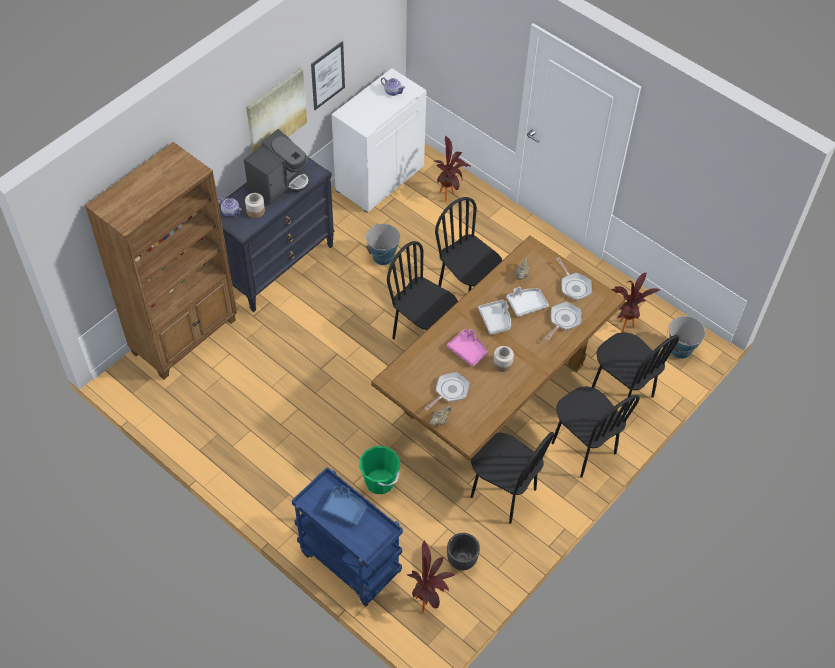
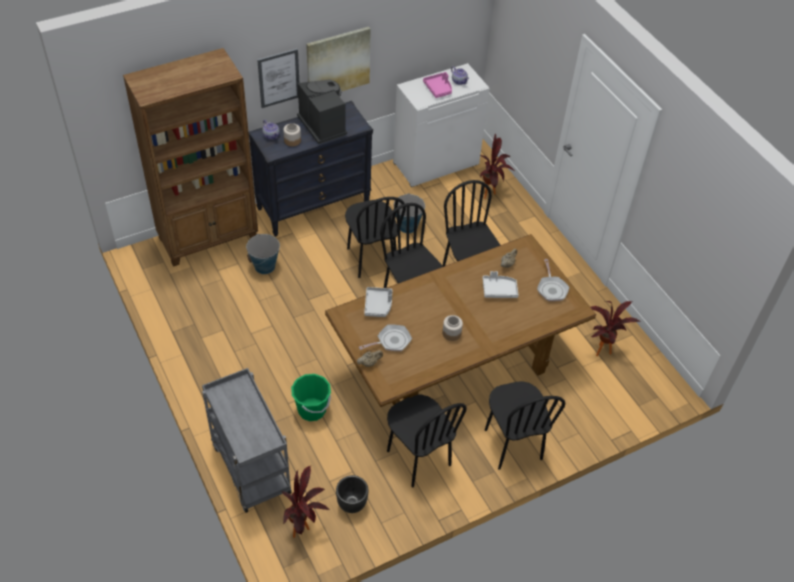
camera: 20 degrees right, 5 degrees down
coffee machine [244,129,310,205] -> coffee machine turned 90 degrees counterclockwise [297,80,347,144]
blue cart [292,467,403,607] -> grey cart [202,368,292,513]
picture [311,41,345,110] -> picture moved to [257,49,299,108]
blue tray [322,485,367,526] -> none
pink tray [447,329,487,367] -> pink tray moved to [423,72,452,98]
grey tray [478,300,511,335] -> grey tray moved to [364,287,393,317]
frying pan [545,302,582,341] -> none
black chair [592,332,679,418] -> black chair moved to [345,197,406,278]
bucket [667,316,705,359] -> bucket moved to [246,234,280,274]

